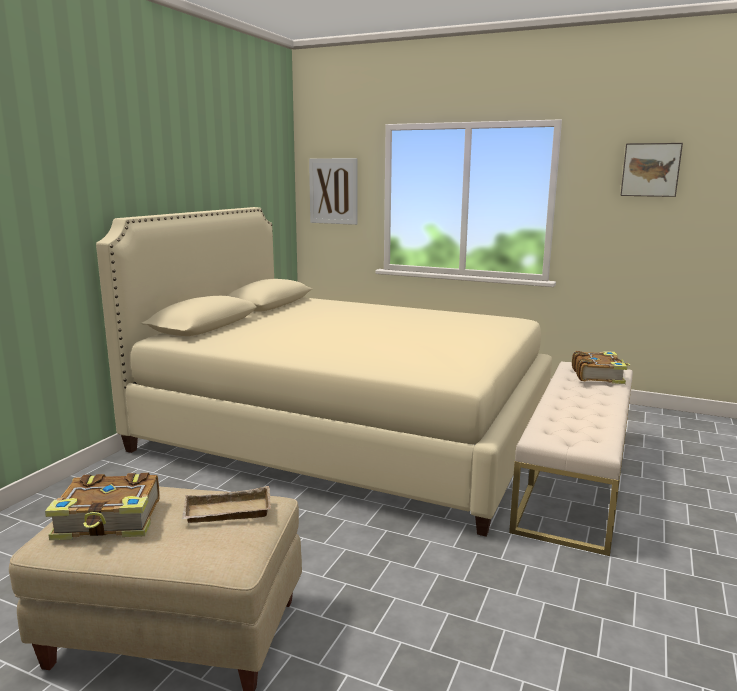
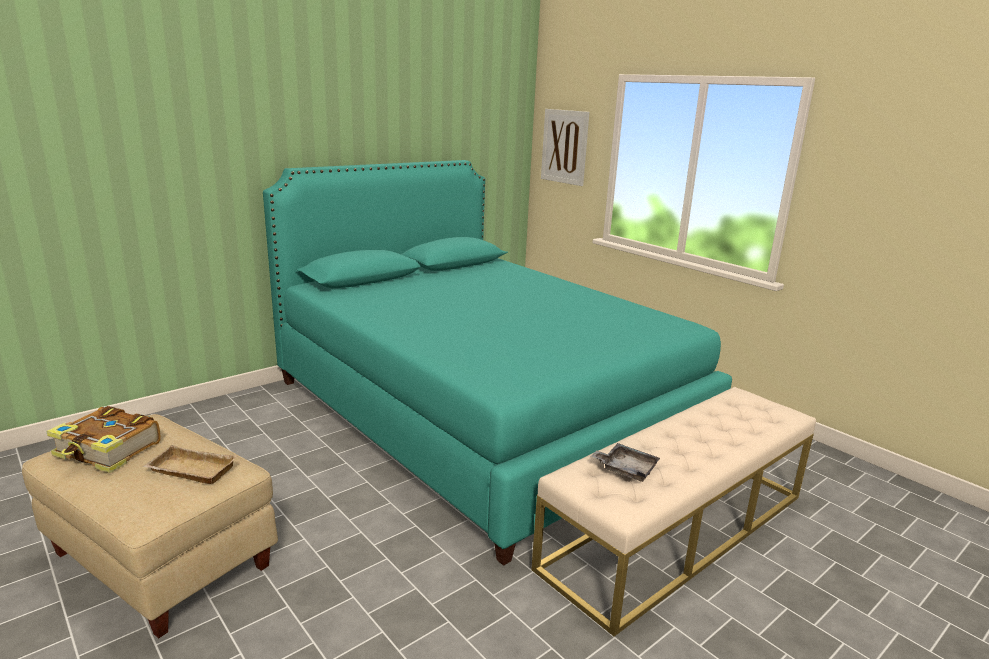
camera: 25 degrees right, 5 degrees up
beige bed [96,207,552,536] -> turquoise bed [263,160,732,566]
book [572,351,630,384] -> none
picture [620,143,683,197] -> none
none -> grey tray [591,443,660,482]

